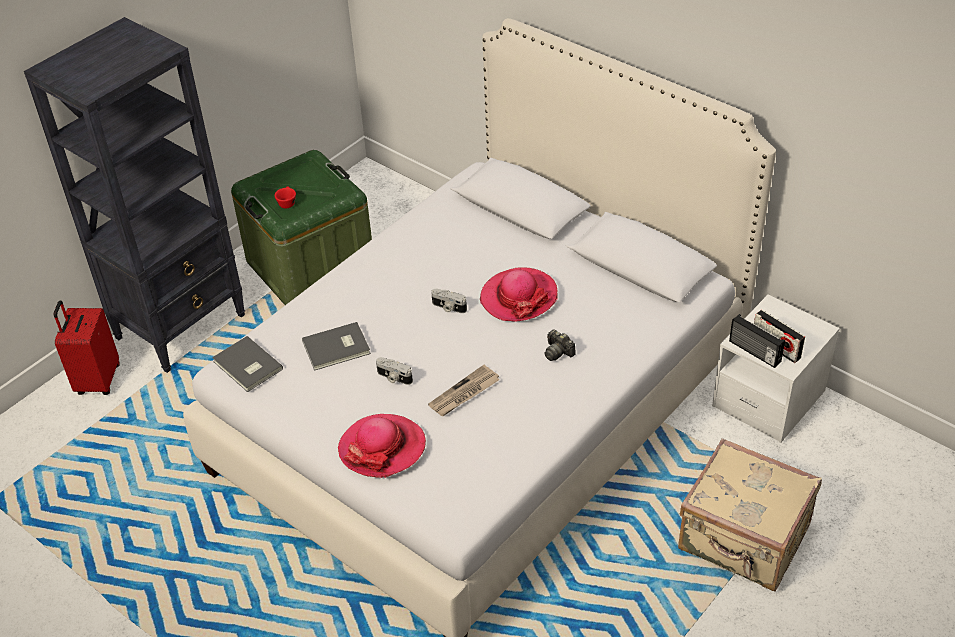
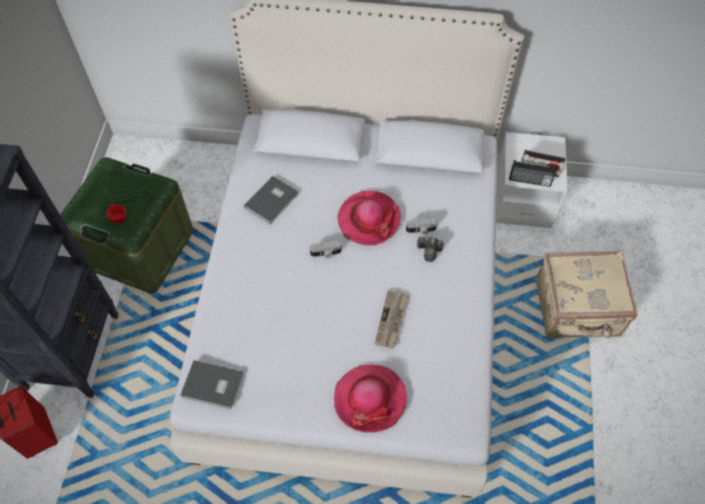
camera: 35 degrees left, 15 degrees up
grey book [302,322,371,371] -> grey book moved to [244,176,298,224]
camera [376,357,413,385] -> camera moved to [406,218,437,235]

